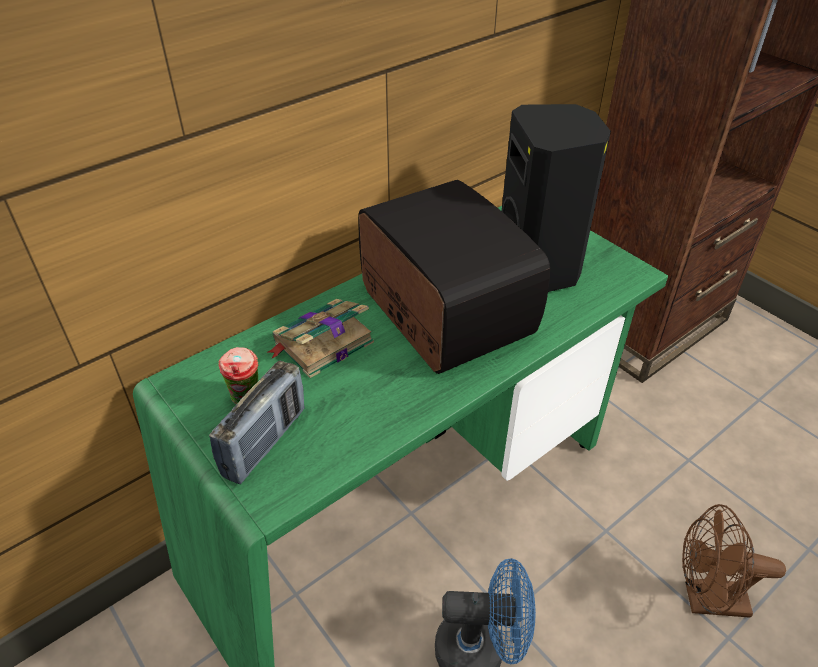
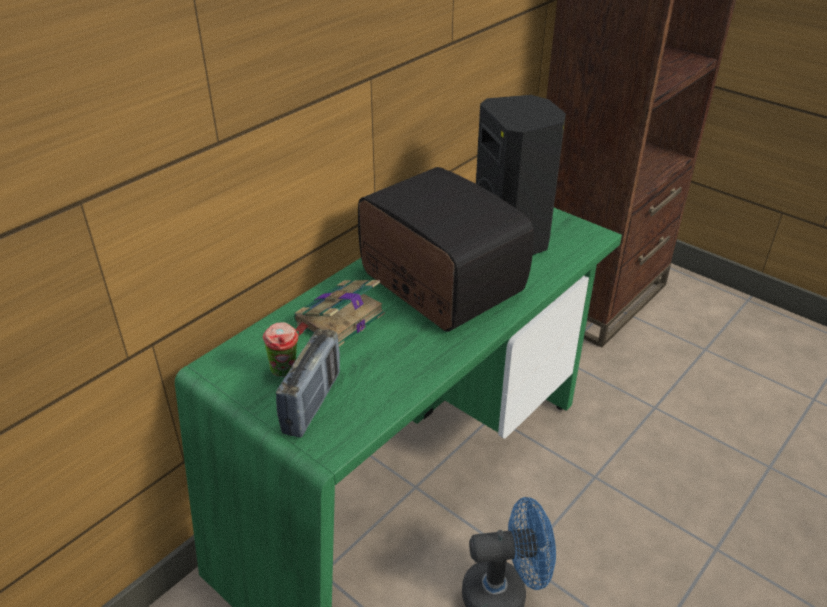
camera: 10 degrees left, 5 degrees down
brown fan [682,504,786,618] -> none

